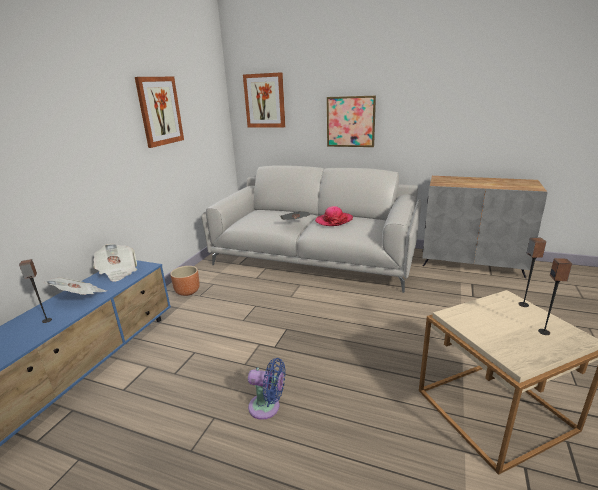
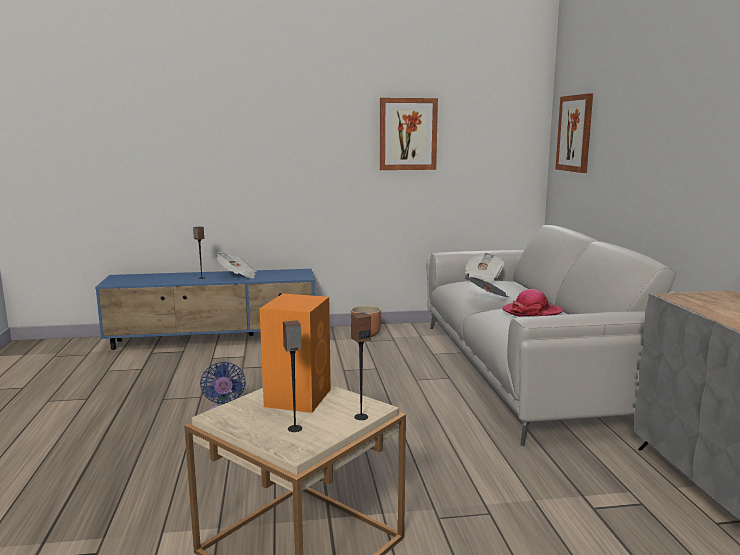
camera: 60 degrees right, 10 degrees down
newspaper [93,243,137,282] -> newspaper moved to [465,253,505,283]
picture [327,96,376,147] -> none
none -> orange speaker [260,294,331,413]

